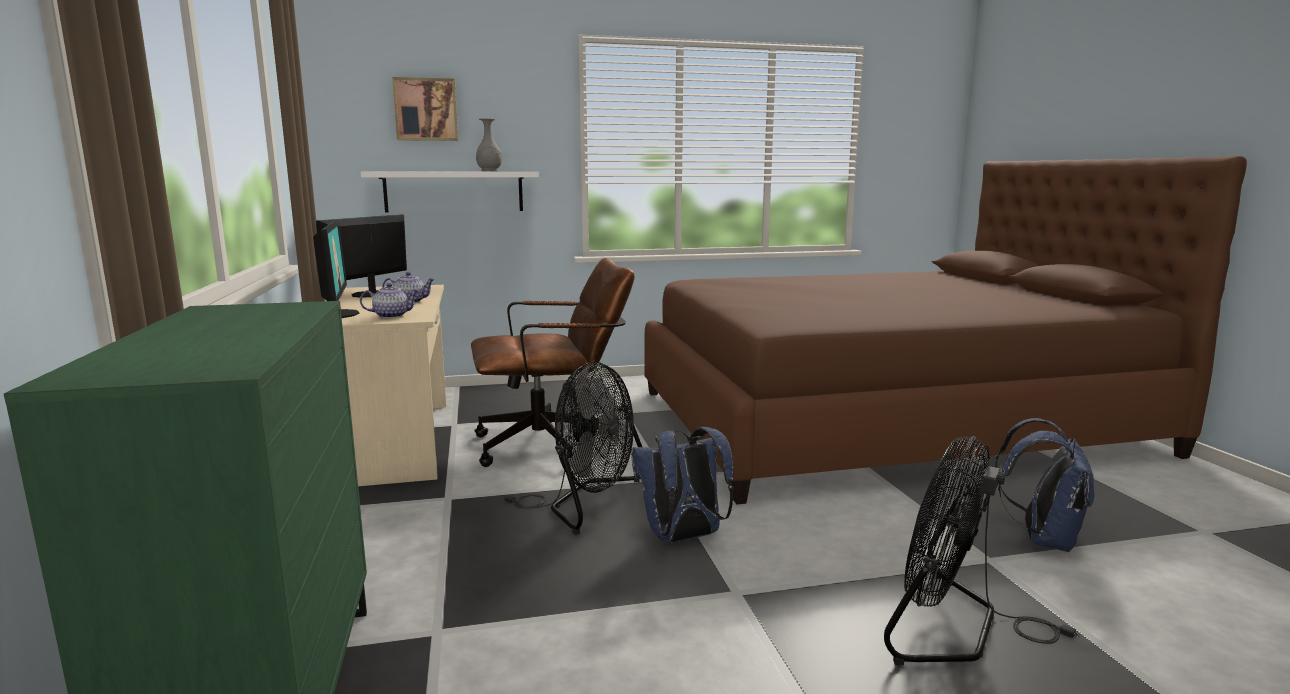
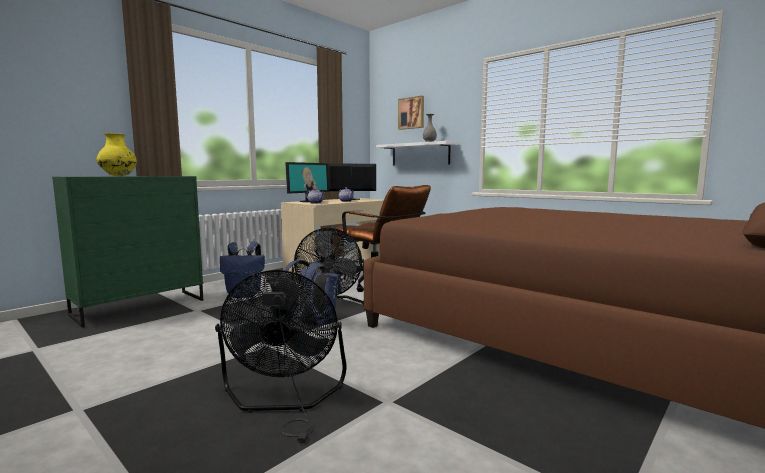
camera: 55 degrees right, 5 degrees down
blue backpack [995,418,1094,552] -> blue backpack moved to [220,242,265,298]
none -> yellow vase [96,133,137,176]

